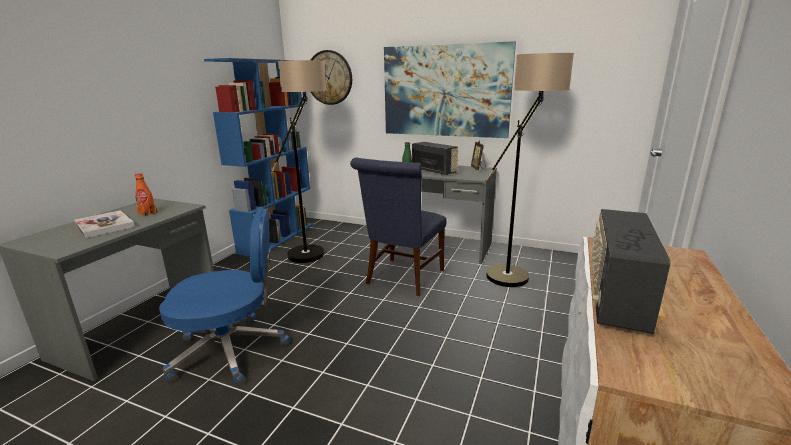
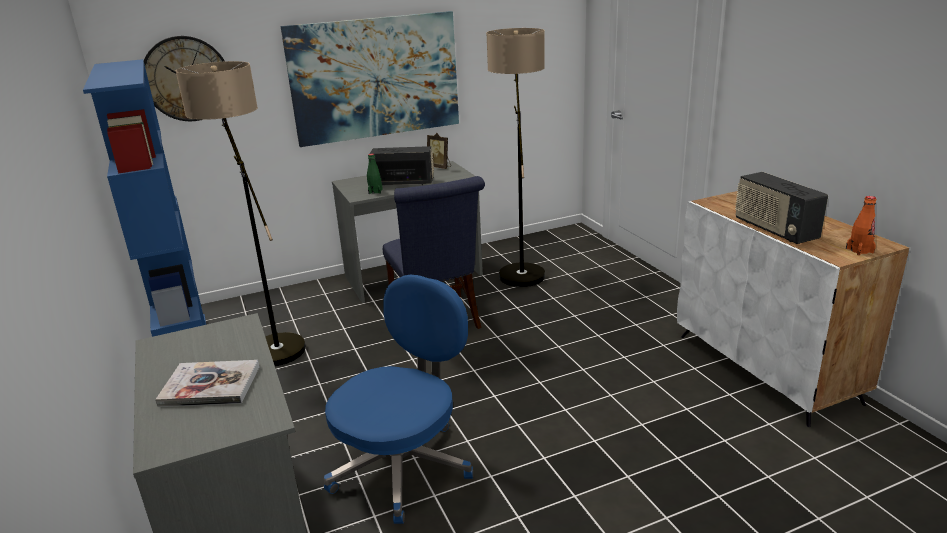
camera: 45 degrees left, 5 degrees up
orange bottle [135,173,158,216] -> orange bottle moved to [846,196,876,255]

